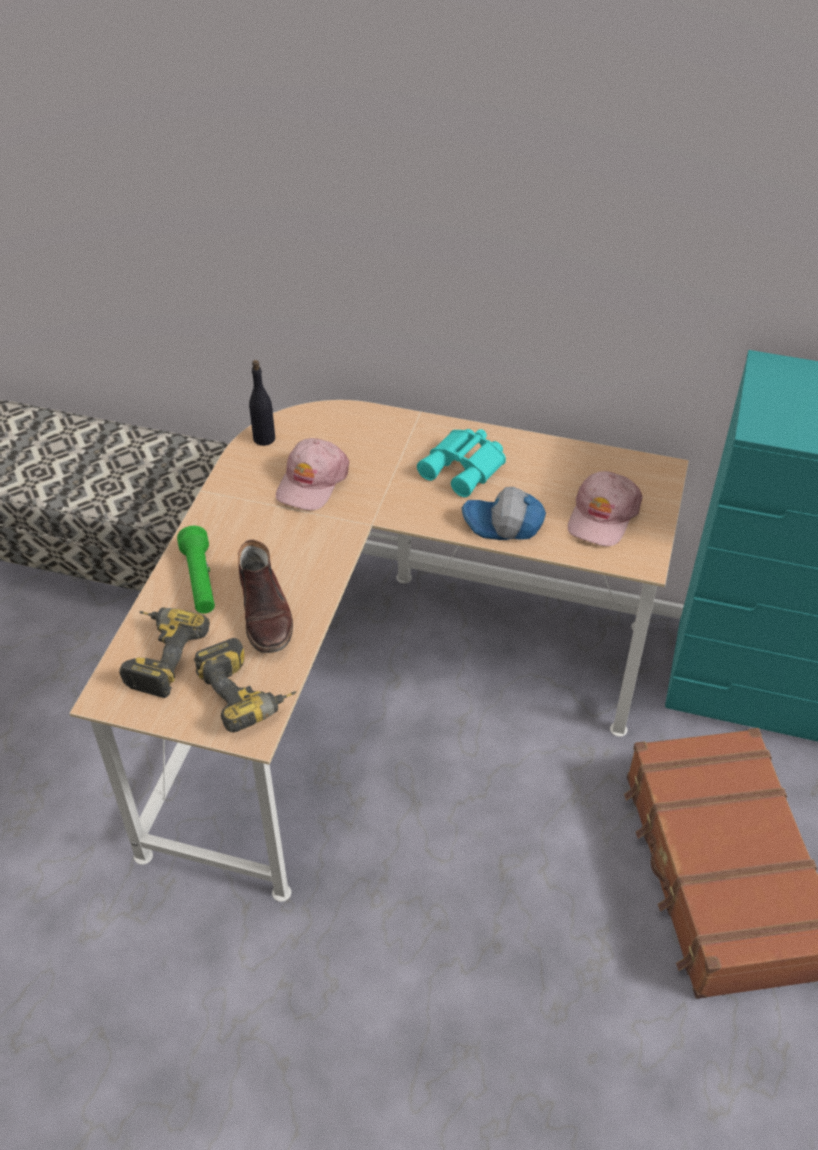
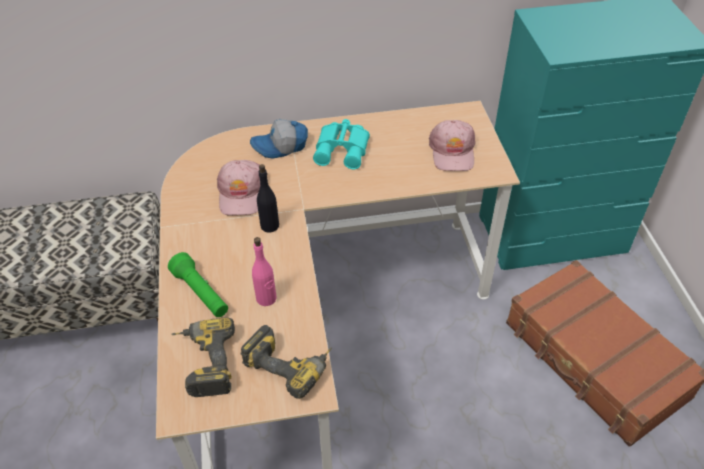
camera: 25 degrees left, 0 degrees up
brown boot [238,540,293,653] -> pink bottle [252,237,277,306]
black bottle [249,360,275,446] -> black bottle moved to [257,164,279,233]
cap [462,487,546,540] -> cap moved to [250,119,308,159]

